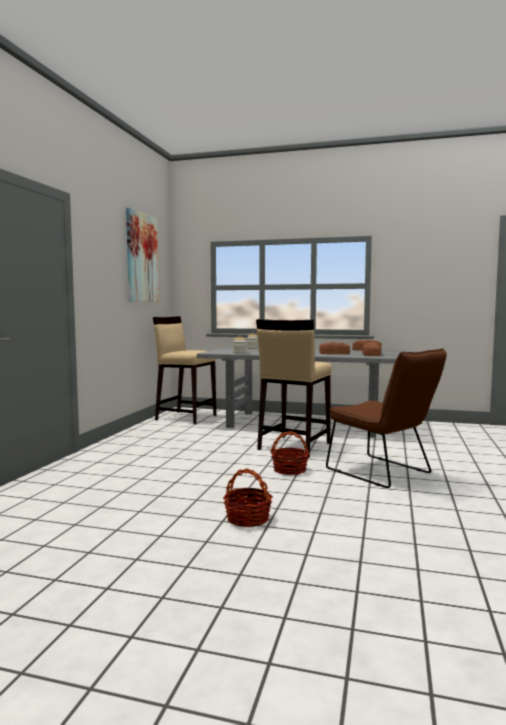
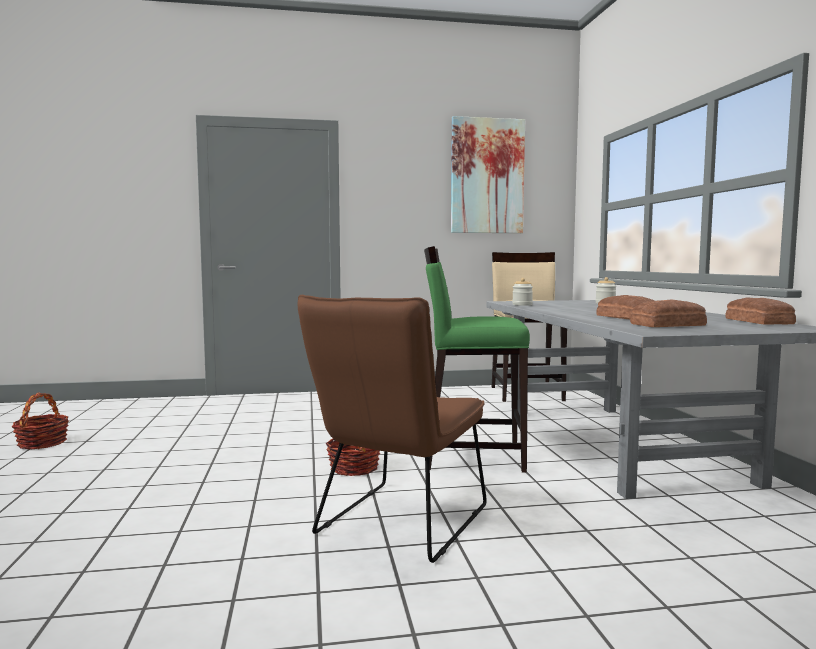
camera: 65 degrees right, 0 degrees up
basket [223,468,273,527] -> basket moved to [12,392,69,449]
beige stool [256,319,332,458] -> green stool [424,246,530,473]

